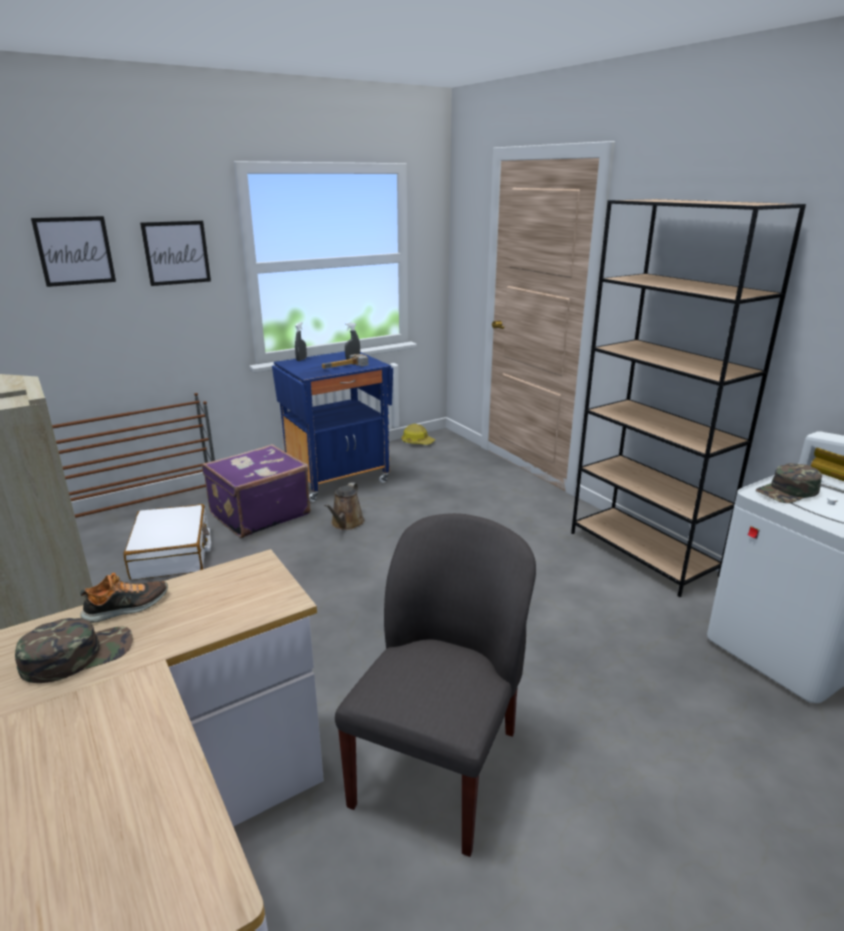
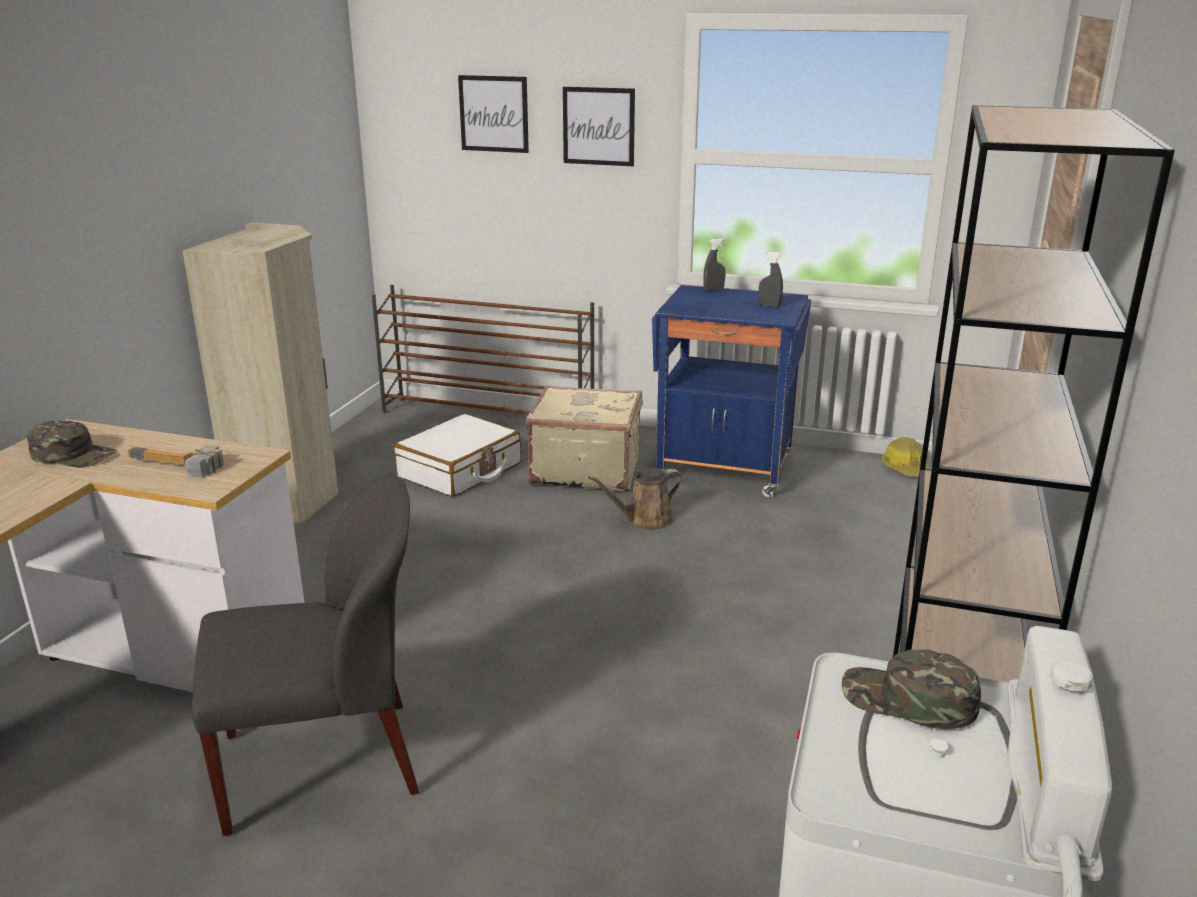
camera: 50 degrees right, 0 degrees up
shoe [80,573,168,623] -> none
purple suitcase [202,444,310,538] -> beige suitcase [526,386,643,491]
hammer [322,354,368,369] -> hammer moved to [128,445,224,478]

